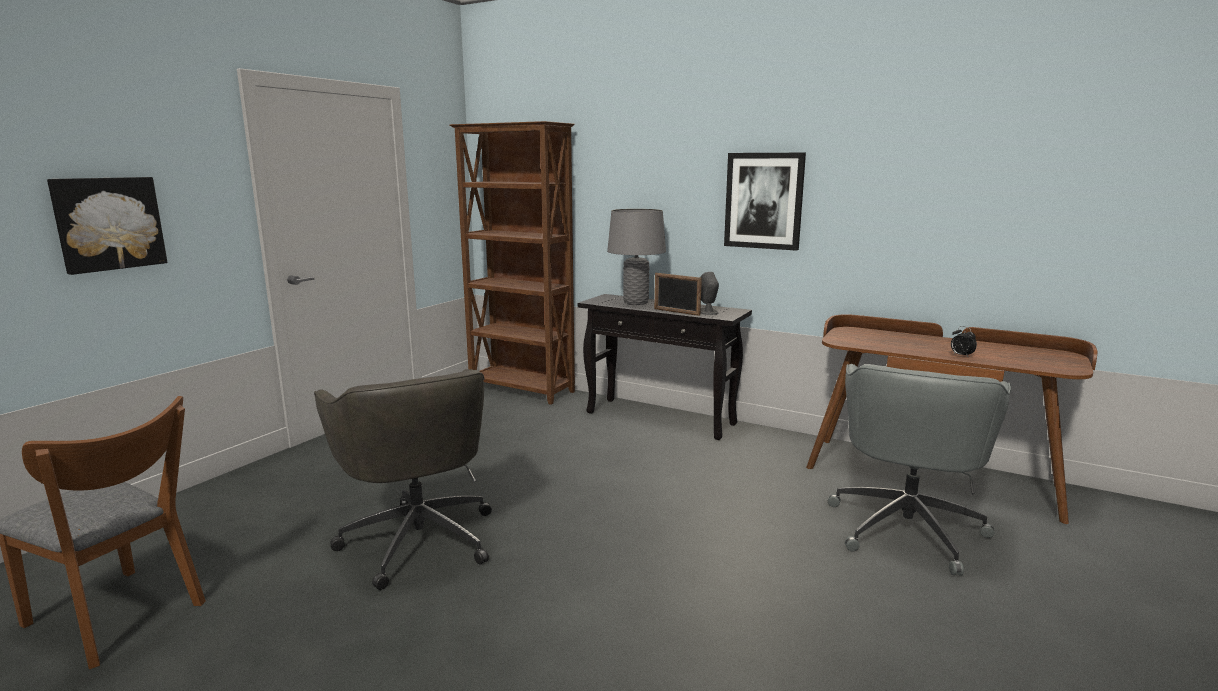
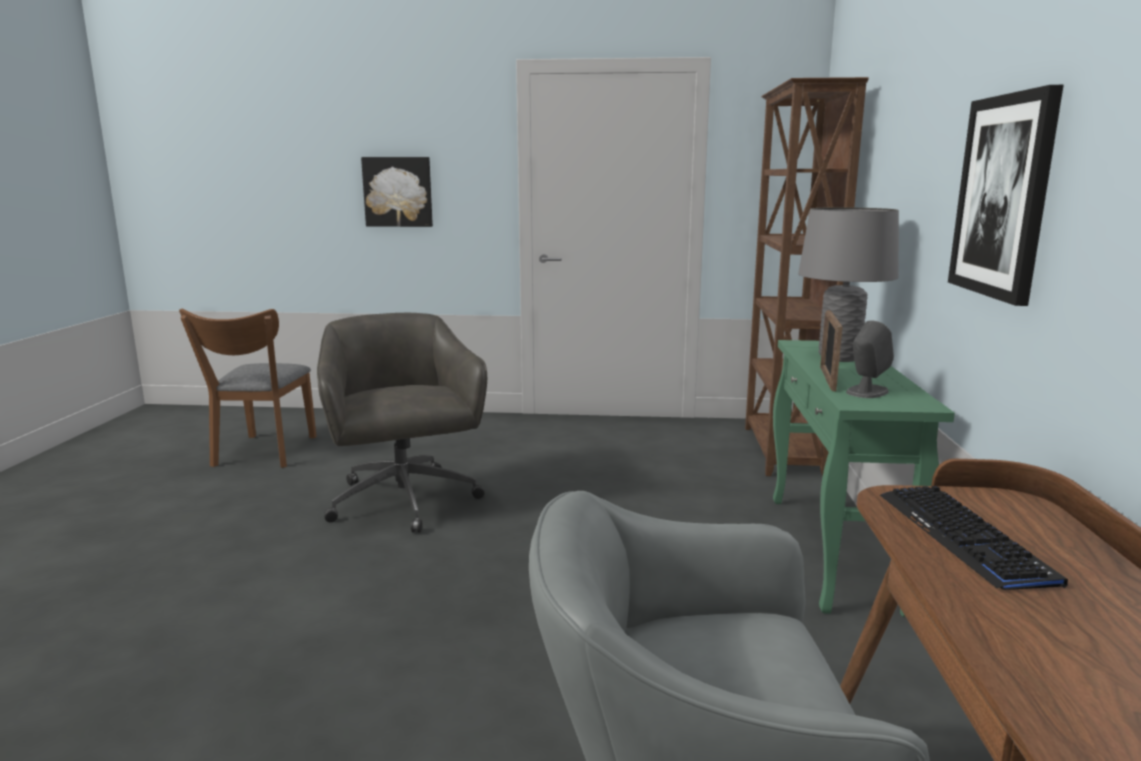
camera: 65 degrees right, 0 degrees up
grey office chair [314,369,492,590] -> grey office chair turned 120 degrees clockwise [317,313,487,533]
black console table [578,294,752,440] -> green console table [773,340,955,617]
alarm clock [951,326,977,357] -> none
none -> keyboard [880,486,1068,590]

